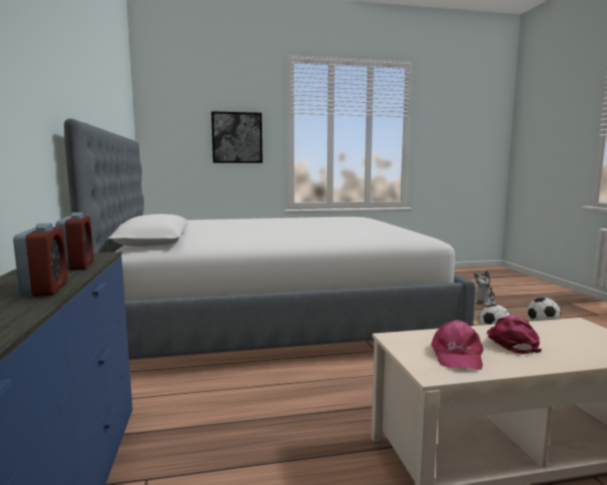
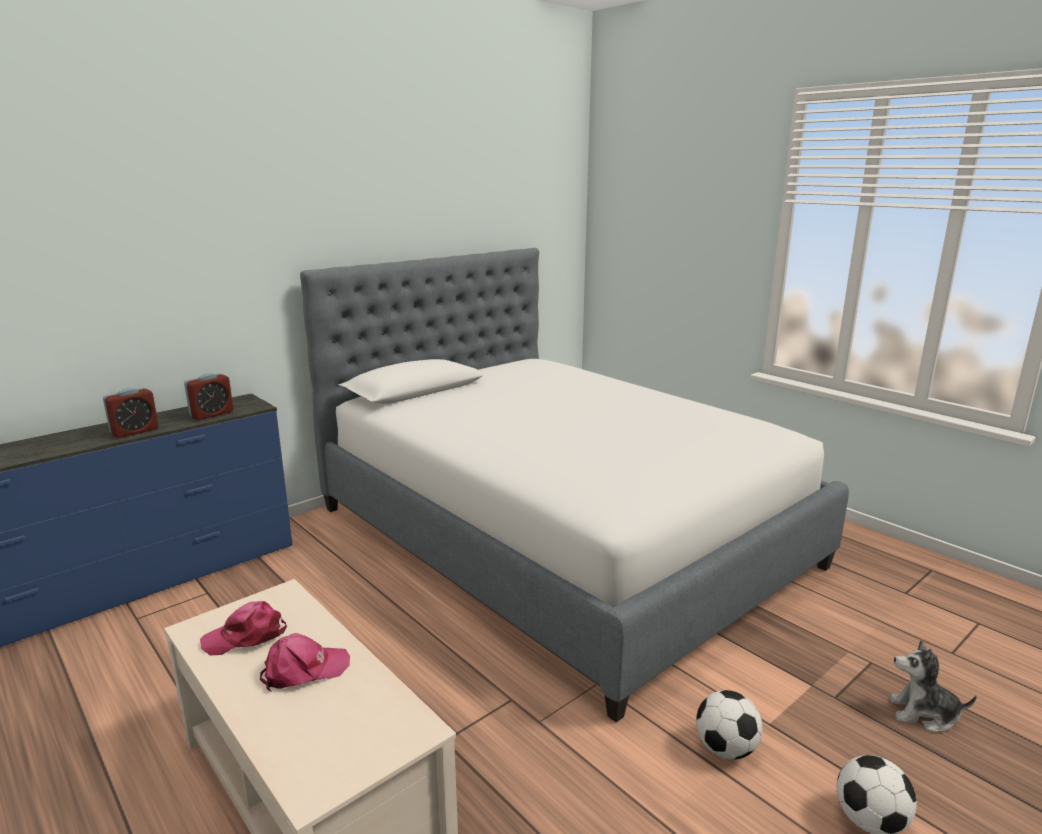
camera: 60 degrees right, 10 degrees up
picture [211,111,263,163] -> none

